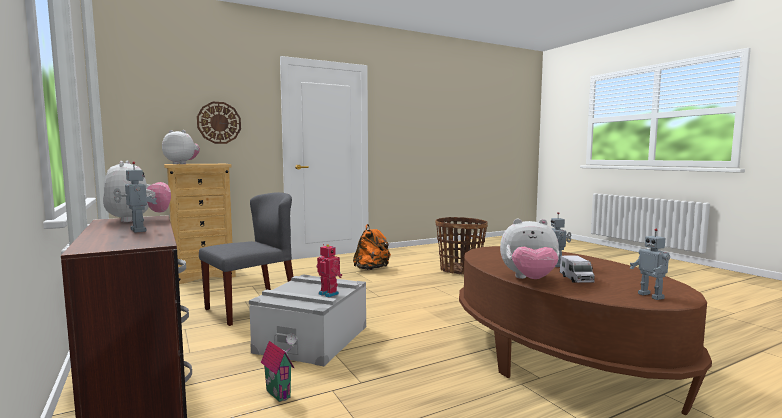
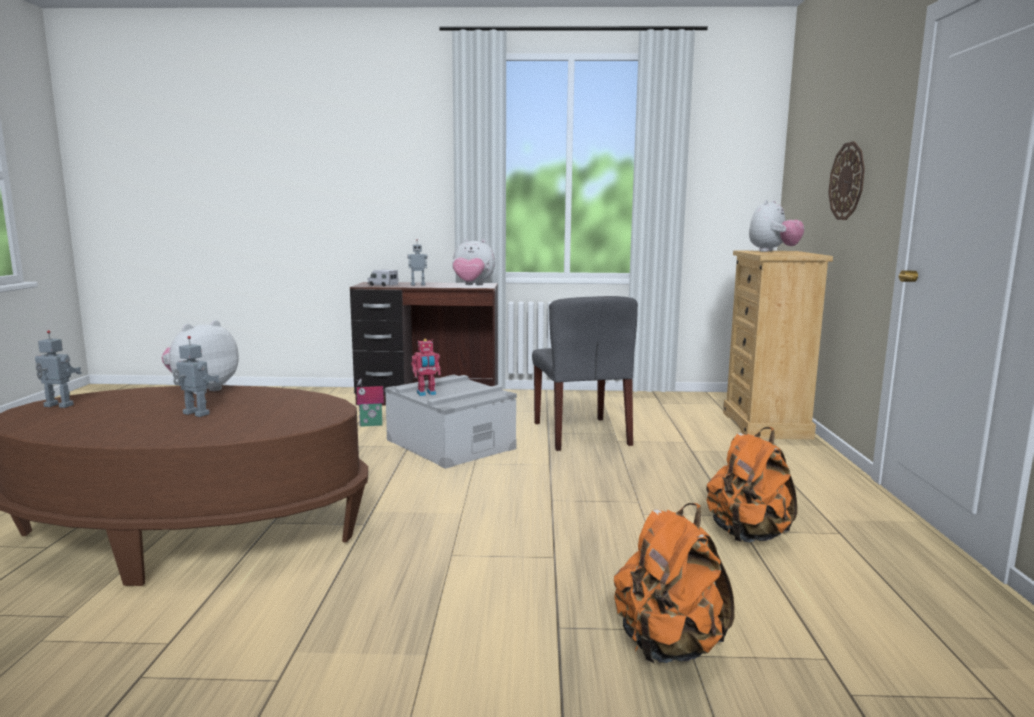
camera: 120 degrees right, 5 degrees up
basket [435,217,488,275] -> orange backpack [614,503,735,663]
toy truck [560,255,595,283] -> toy truck moved to [368,270,398,286]

